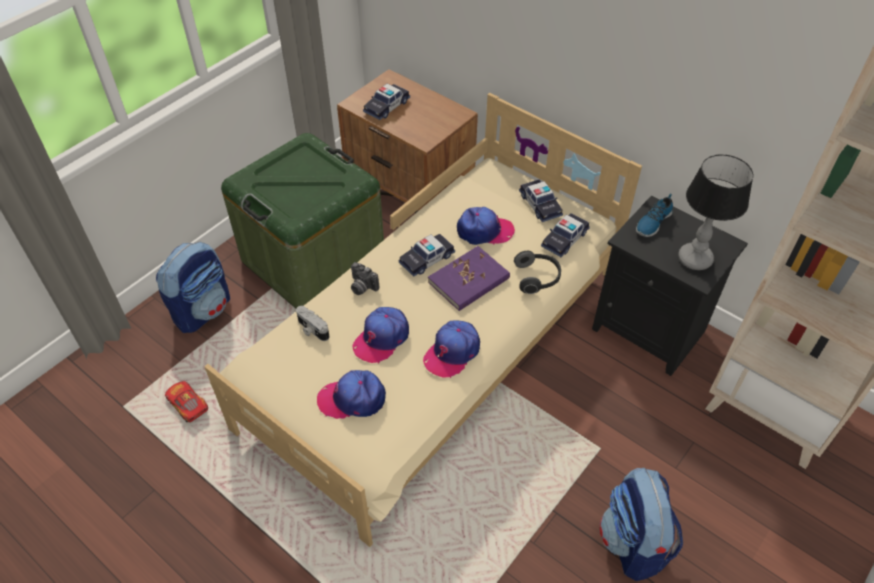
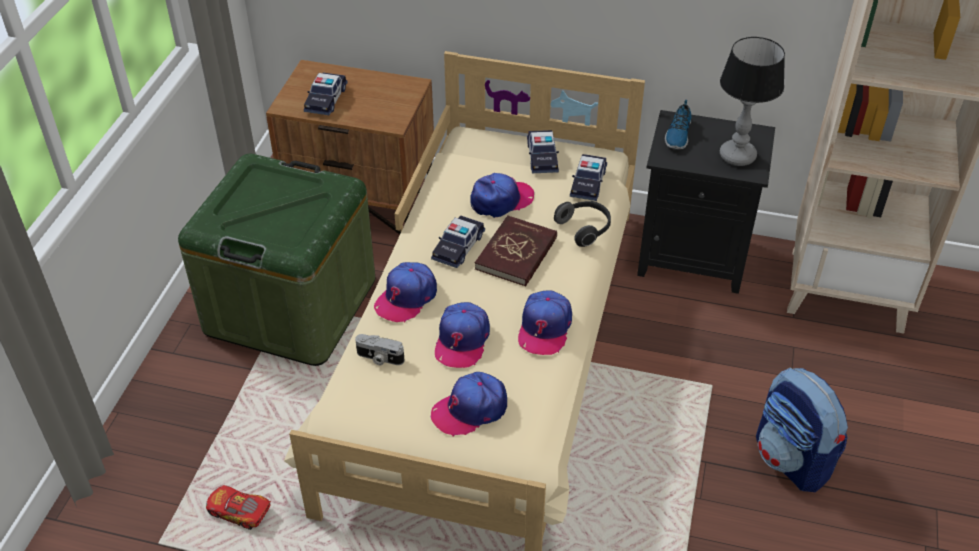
camera: 25 degrees left, 5 degrees down
backpack [156,242,230,333] -> none
camera [351,262,379,295] -> cap [374,262,437,323]
purple book [428,246,510,311] -> red book [475,215,557,287]
toy car [519,180,563,222] -> toy car turned 45 degrees clockwise [527,130,559,173]

